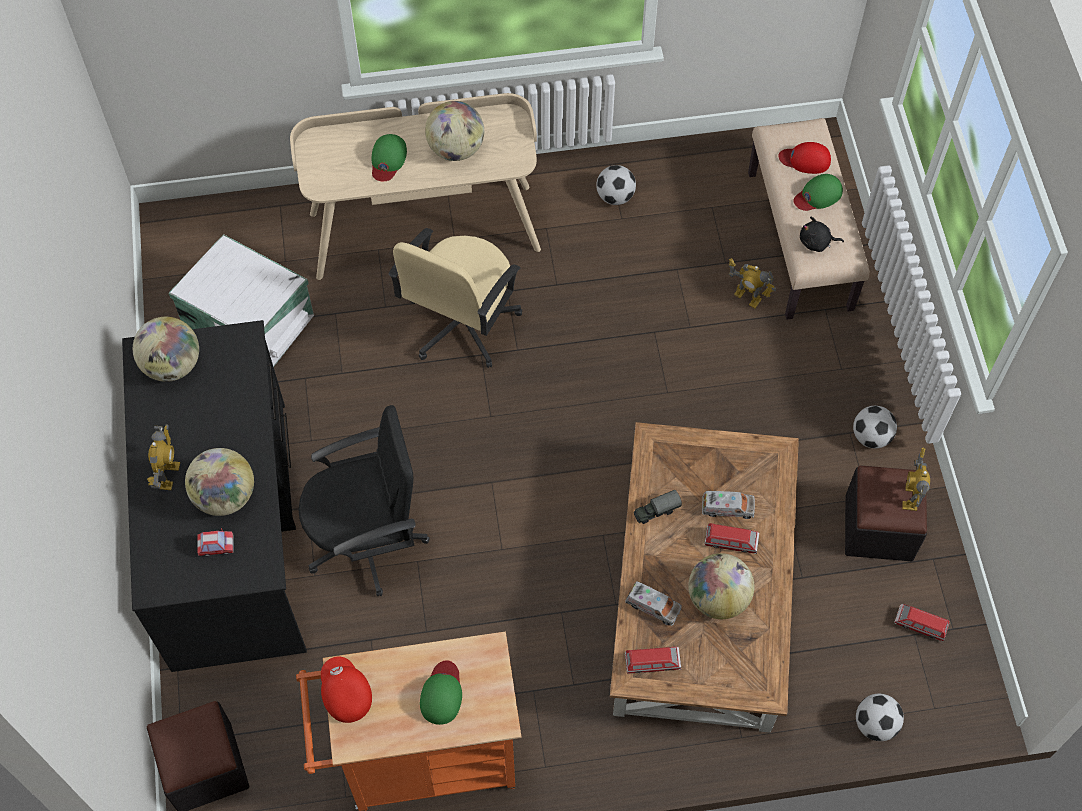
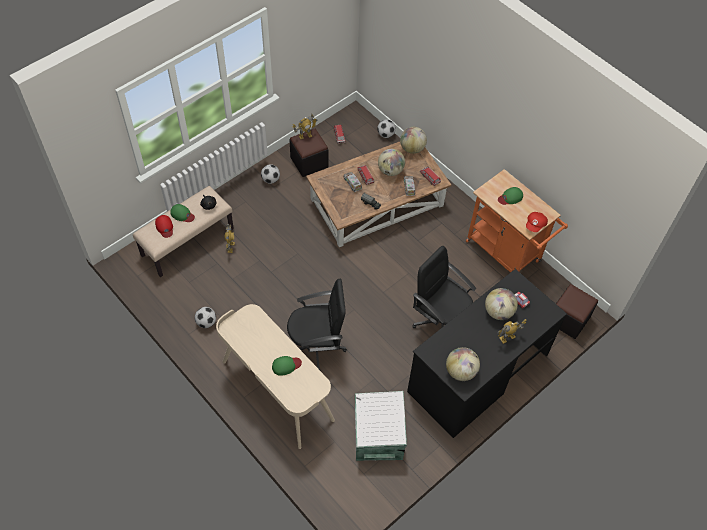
camera: 125 degrees left, 5 degrees down
beige office chair [389,228,522,368] -> black office chair [287,279,347,371]
globe [425,101,484,161] -> globe moved to [400,127,427,154]

